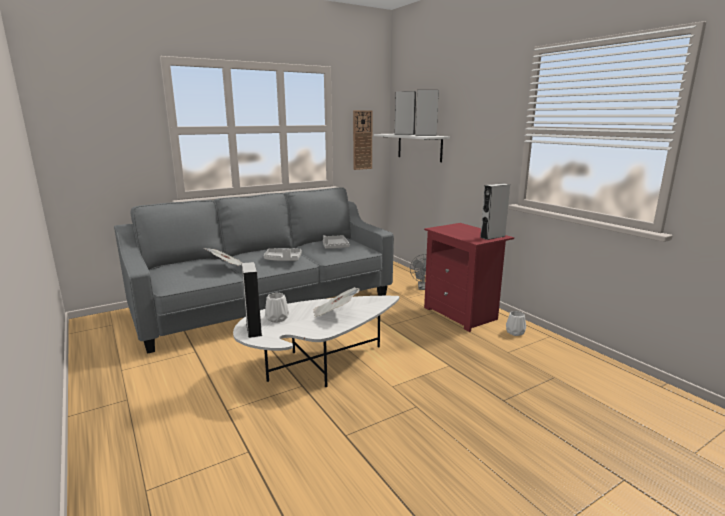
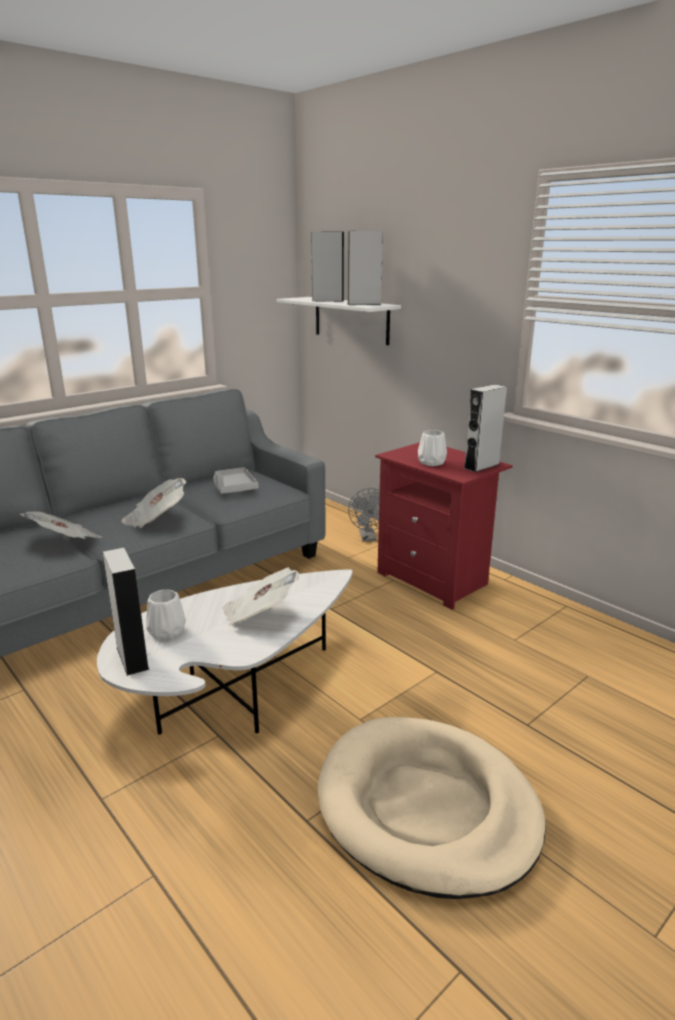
camera: 10 degrees left, 5 degrees up
grey tray [264,248,302,261] -> newspaper [121,478,186,528]
wall clock [353,110,373,170] -> none
white vase [506,311,526,336] -> white vase moved to [418,430,447,466]
none -> beige dog bed [318,717,546,899]

